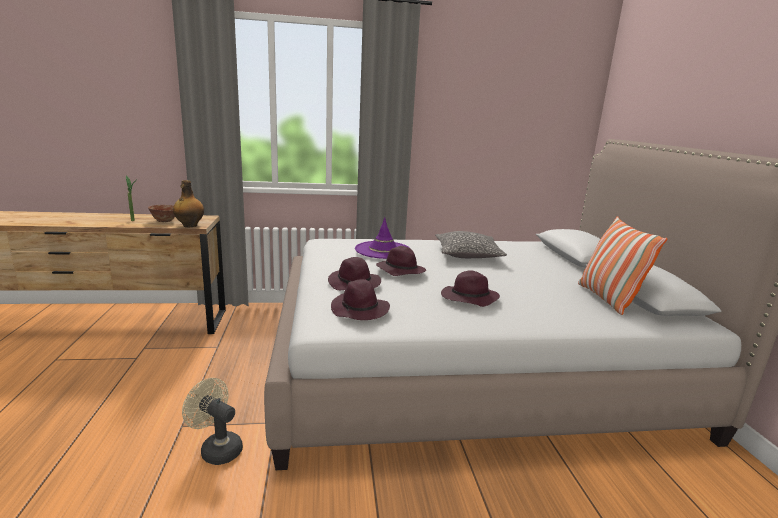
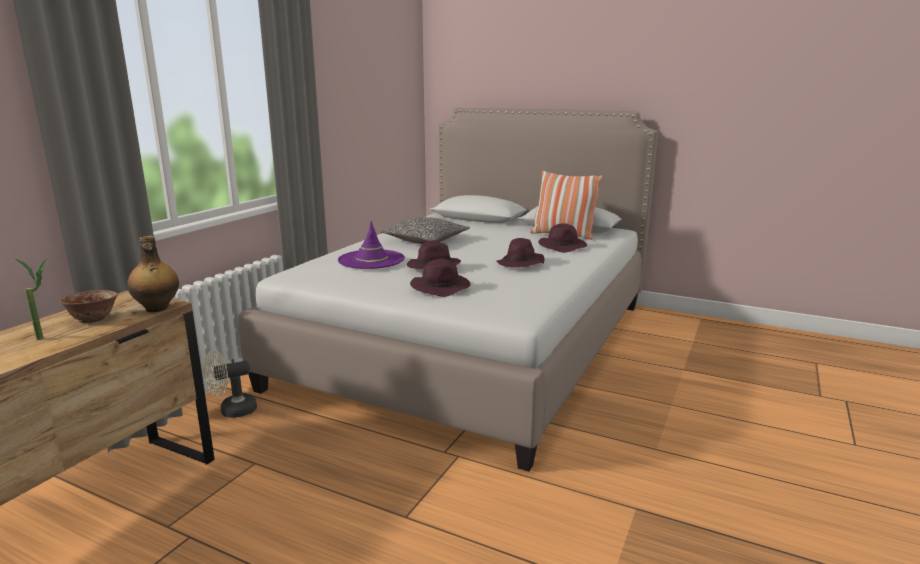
camera: 55 degrees left, 0 degrees up
beige fan [182,378,243,465] -> beige fan moved to [203,350,257,418]
purple hat [331,279,390,320] -> purple hat moved to [538,223,587,253]

